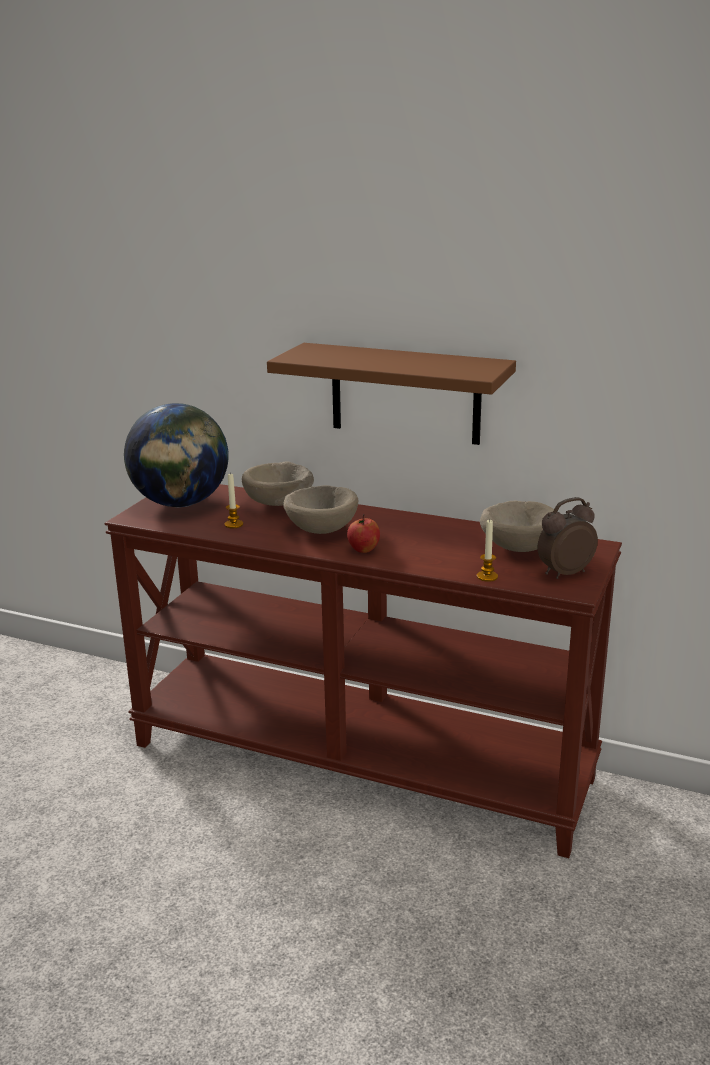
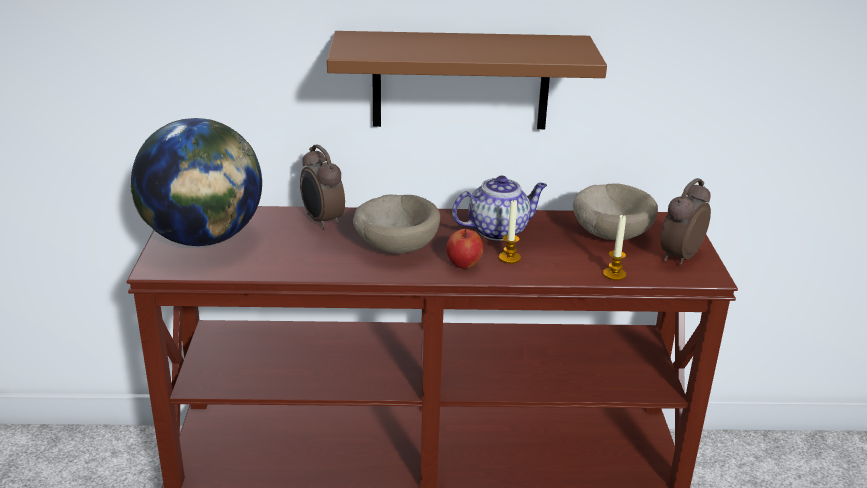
camera: 25 degrees left, 5 degrees up
candle [224,473,243,528] -> candle moved to [499,200,521,264]
beige bowl [242,462,314,506] -> alarm clock [300,144,345,230]
none -> teapot [452,176,547,241]

